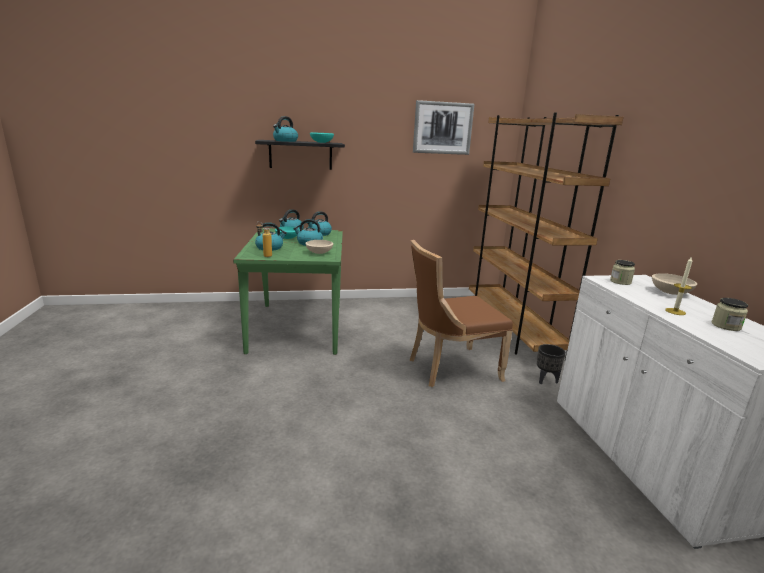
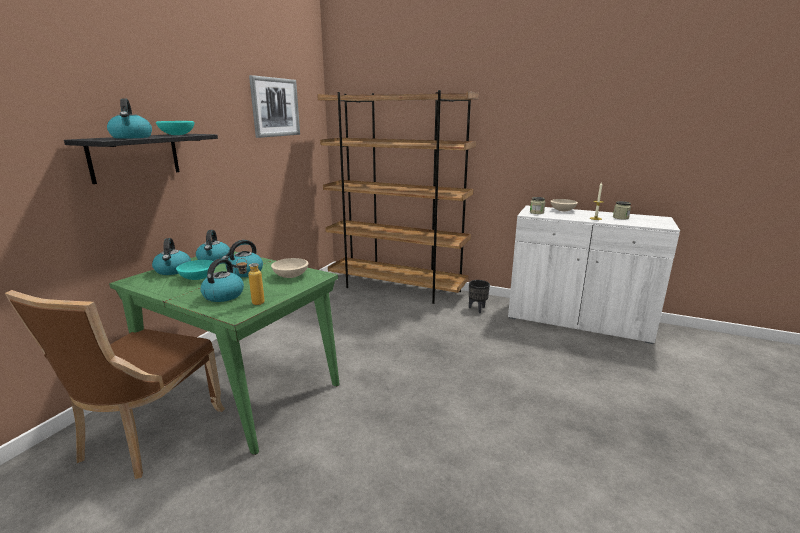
camera: 55 degrees left, 0 degrees up
brown chair [409,240,513,387] -> brown chair moved to [5,290,225,479]

